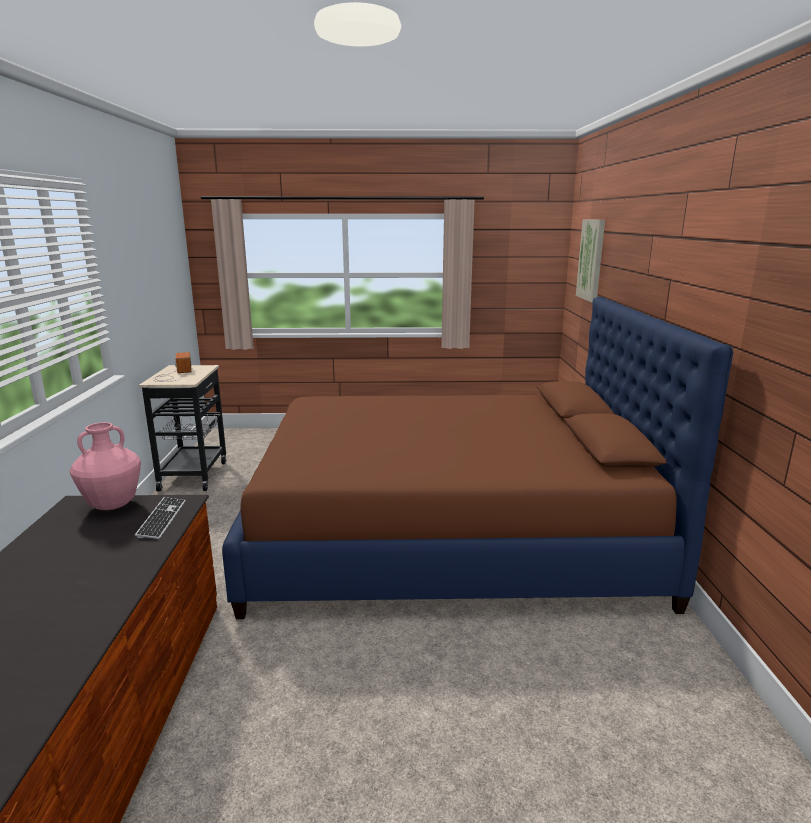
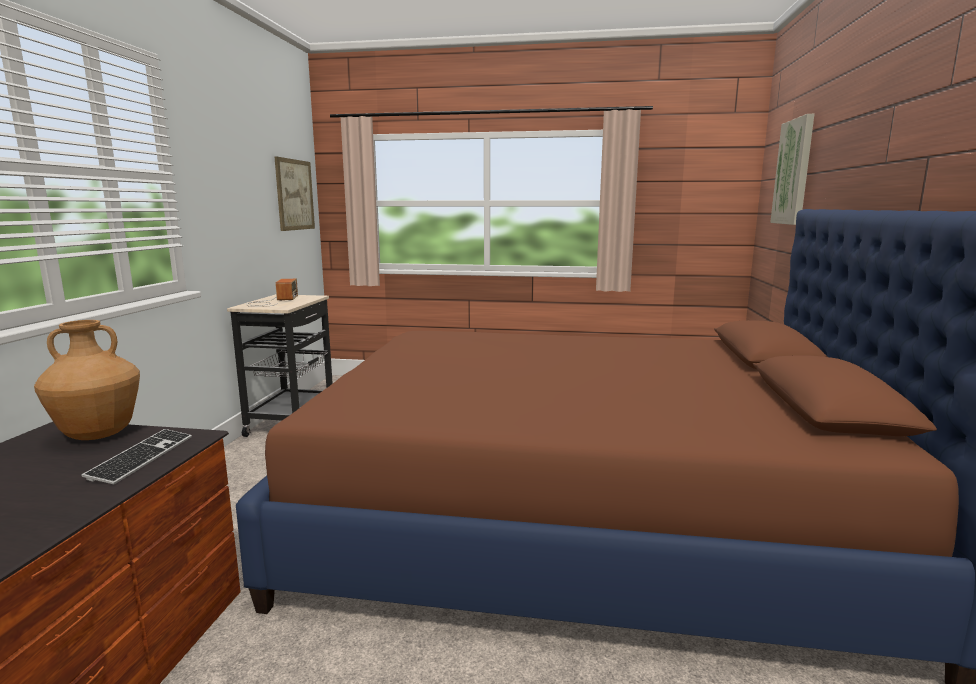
camera: 10 degrees right, 5 degrees down
pink vase [70,422,141,510] -> brown vase [34,320,140,440]
none -> picture [275,157,315,231]

